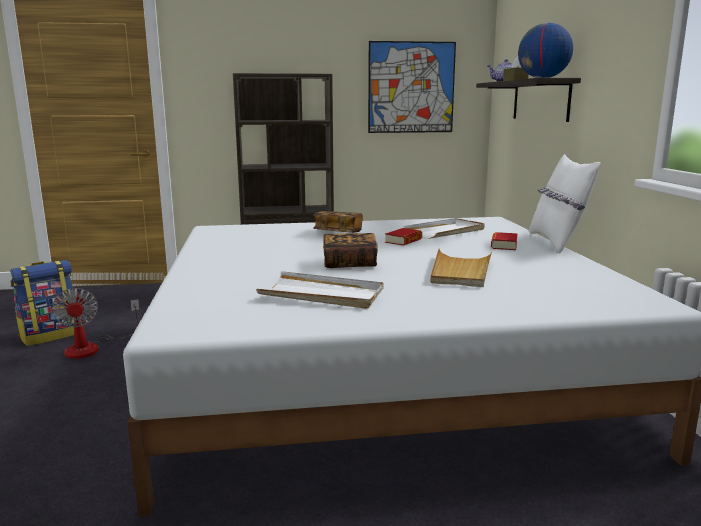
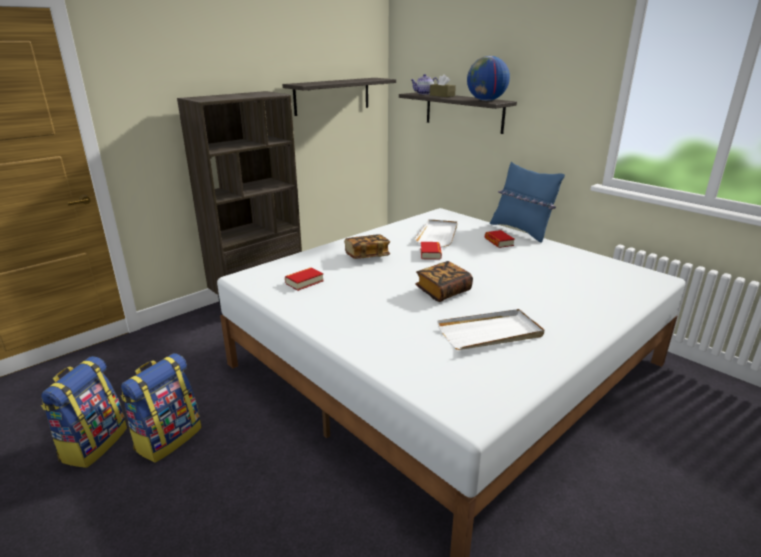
camera: 35 degrees left, 10 degrees up
fan [52,288,139,359] -> backpack [121,353,202,463]
picture [368,41,456,133] -> shelf [283,78,396,116]
beige tray [431,249,492,287] -> none
white pillow [529,154,601,253] -> blue pillow [490,162,565,243]
none -> book [285,267,324,291]

